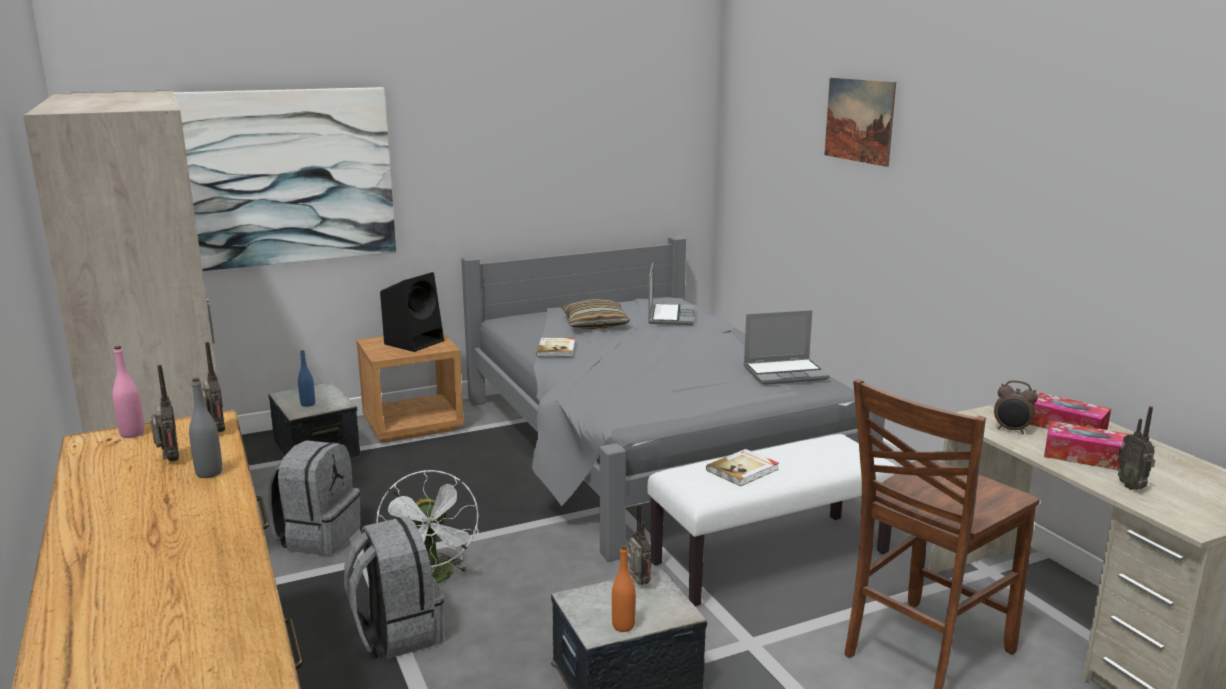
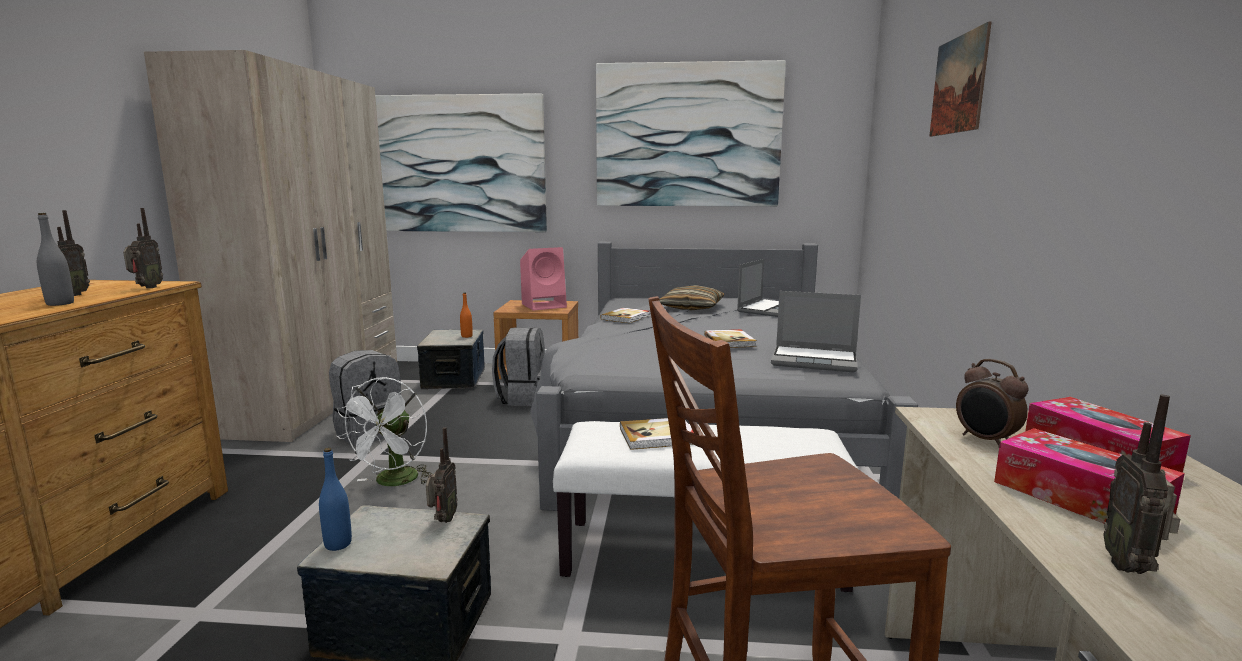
camera: 30 degrees right, 5 degrees down
pink bottle [112,346,145,438] -> none
blue bottle [298,350,315,407] -> blue bottle moved to [319,448,352,551]
grey backpack [344,516,444,659] -> grey backpack moved to [492,328,545,406]
black speaker [380,272,444,352] -> pink speaker [520,247,567,311]
orange bottle [612,545,636,632] -> orange bottle moved to [460,292,473,338]
none -> picture [596,60,786,206]
none -> book [704,329,757,348]

